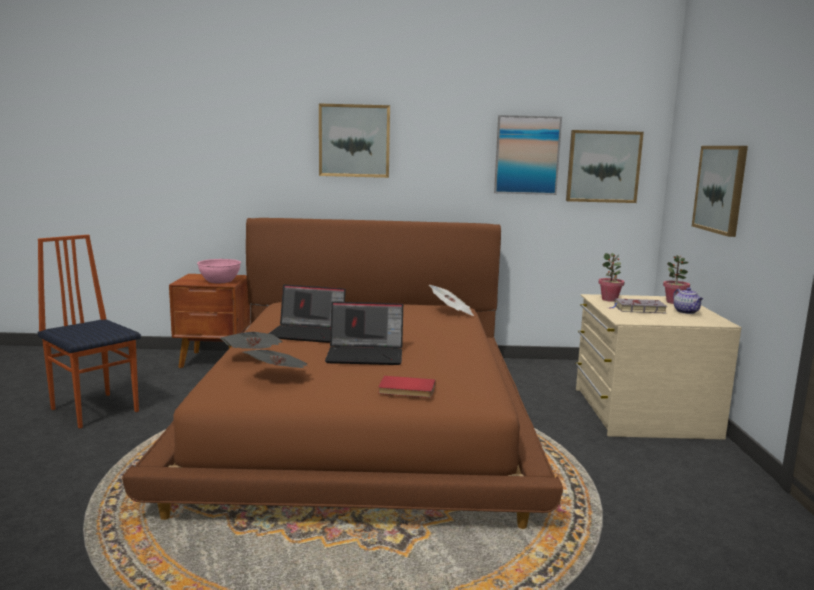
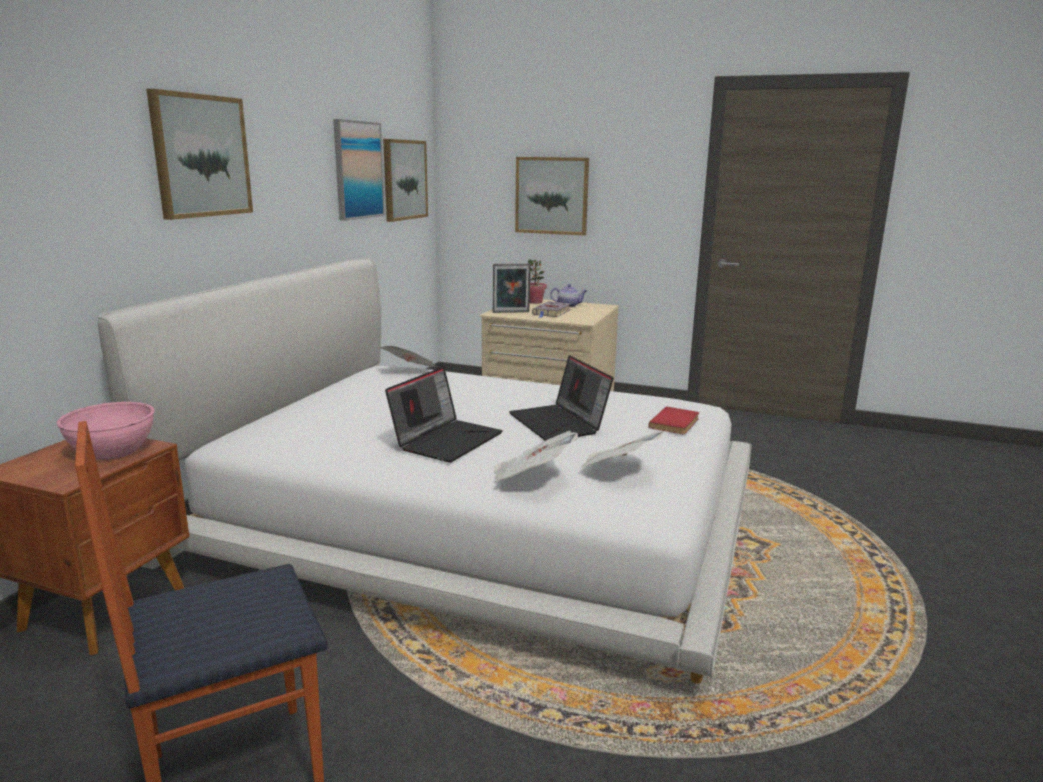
camera: 70 degrees left, 5 degrees up
brown bed [122,218,563,529] -> white bed [98,258,752,684]
laptop [325,302,403,365] -> laptop turned 135 degrees clockwise [509,355,613,441]
potted plant [599,253,624,302] -> picture frame [493,263,531,313]

